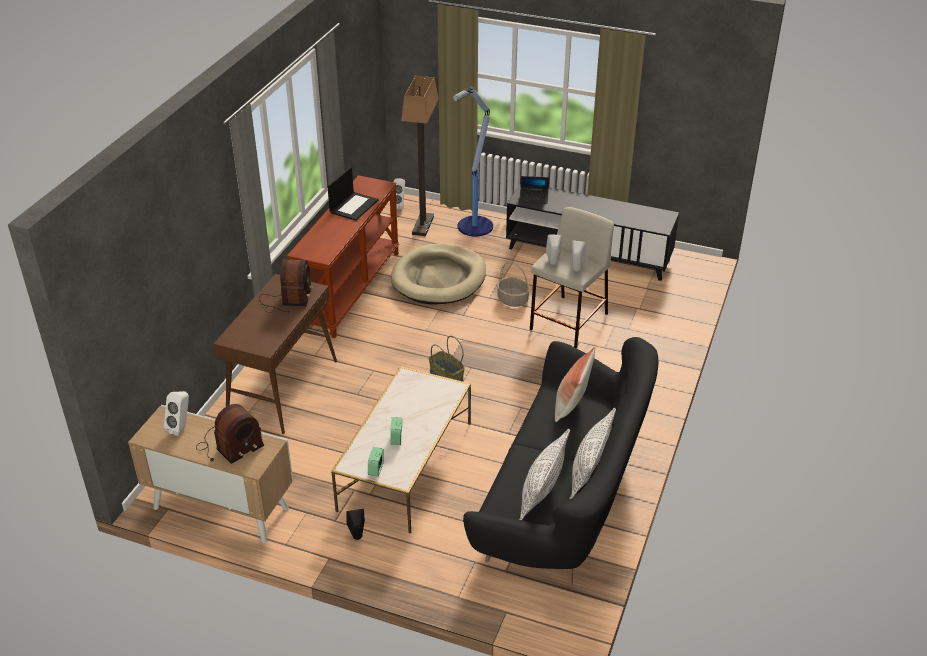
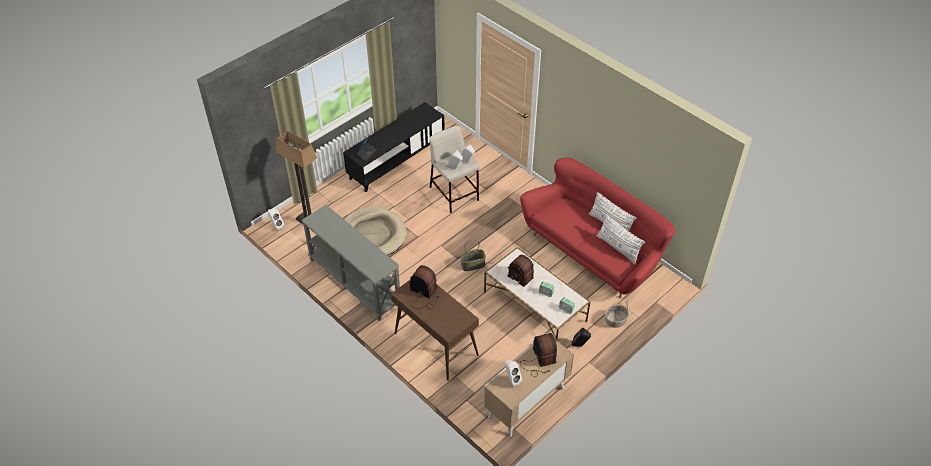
camera: 65 degrees left, 10 degrees up
brown console table [287,175,399,338] -> grey console table [302,205,400,321]
laptop [328,167,379,221] -> none
floor lamp [453,86,493,236] -> none
black sofa [463,337,658,586] -> red sofa [520,157,675,298]
basket [497,262,530,307] -> basket moved to [605,300,629,328]
pillow [555,347,595,422] -> none
none -> radio [507,255,534,287]

